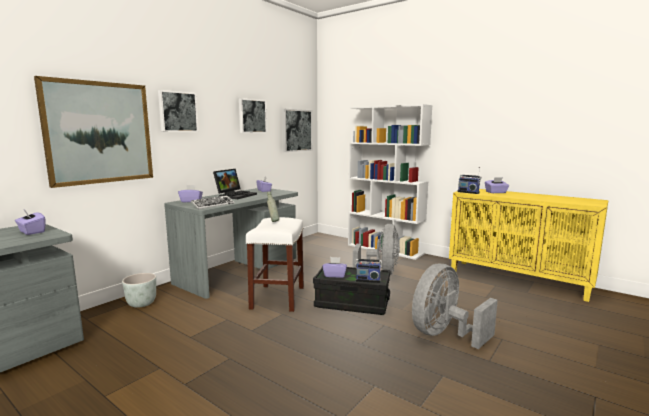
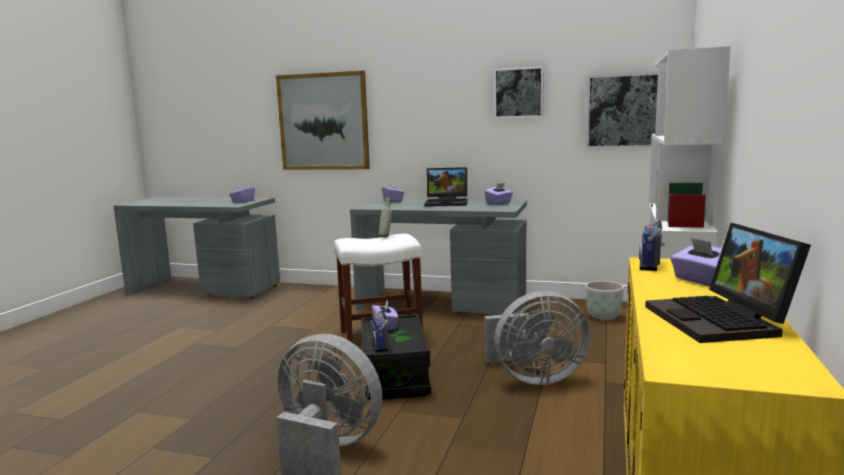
camera: 70 degrees right, 0 degrees up
grey planter [122,273,156,308] -> grey planter moved to [586,281,624,320]
picture [158,90,198,132] -> none
keyboard [191,195,235,209] -> none
none -> laptop [645,223,811,343]

